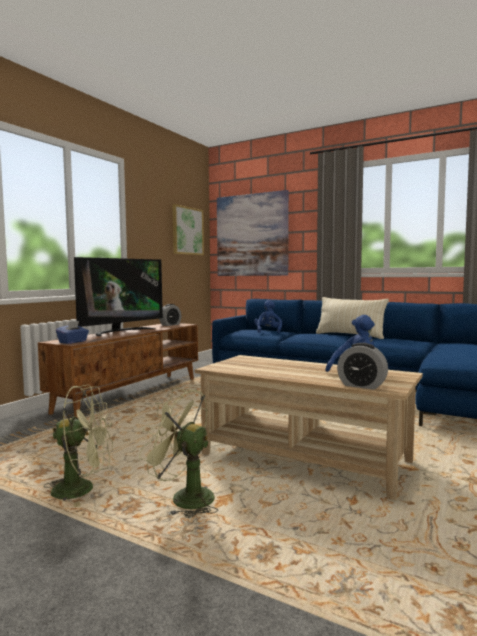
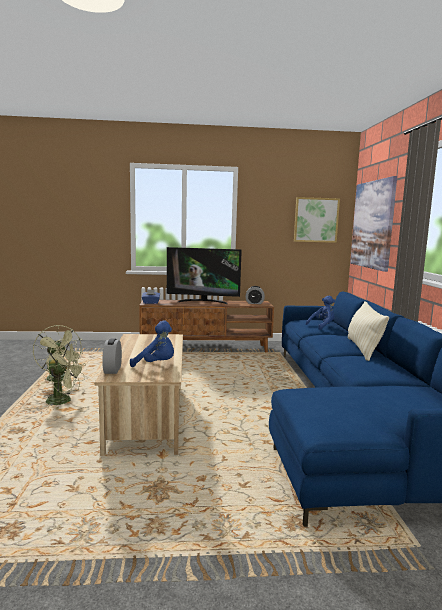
camera: 55 degrees right, 5 degrees up
green fan [139,387,218,518] -> green fan turned 105 degrees clockwise [44,340,86,410]

